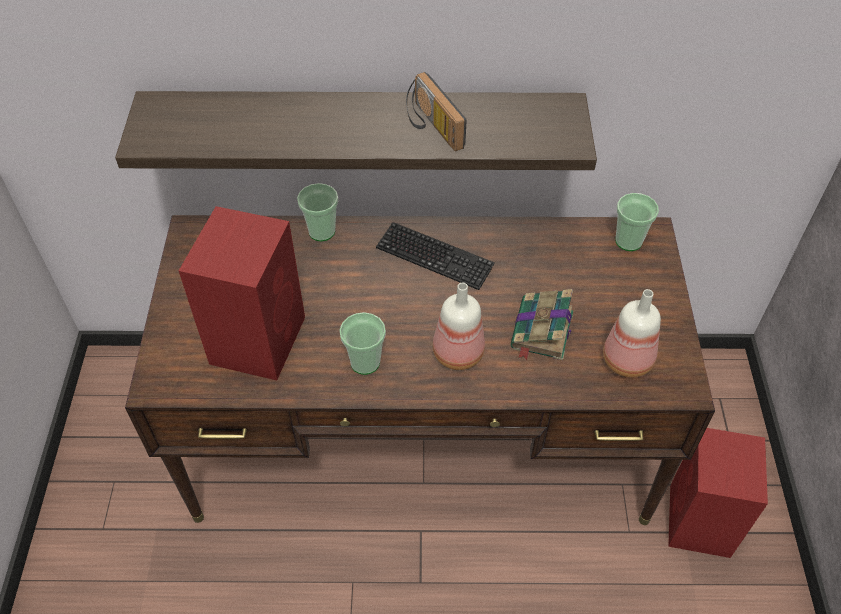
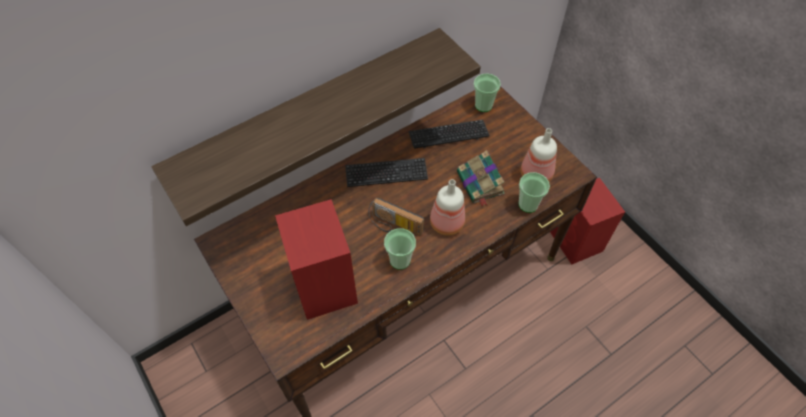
camera: 35 degrees left, 5 degrees up
cup [297,183,338,241] -> cup moved to [519,172,550,213]
radio [406,72,467,151] -> radio moved to [368,198,424,236]
none -> keyboard [409,119,490,149]

